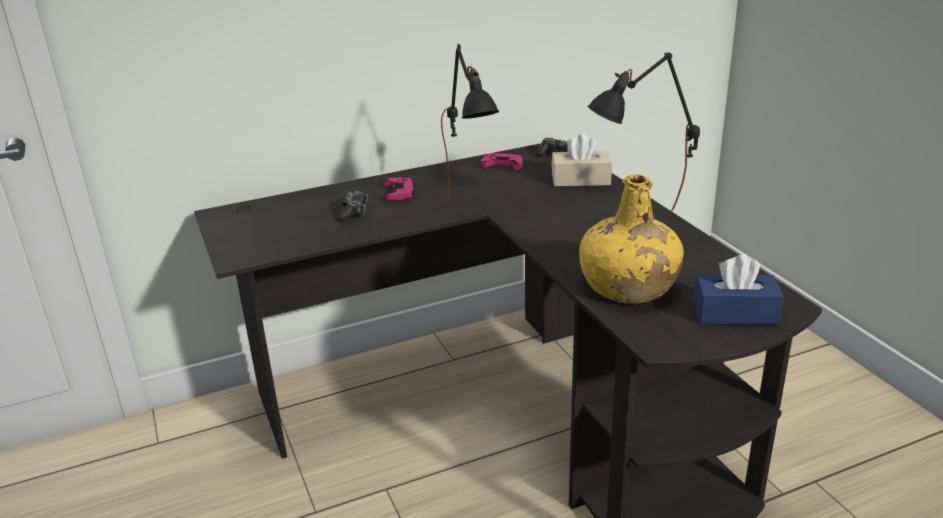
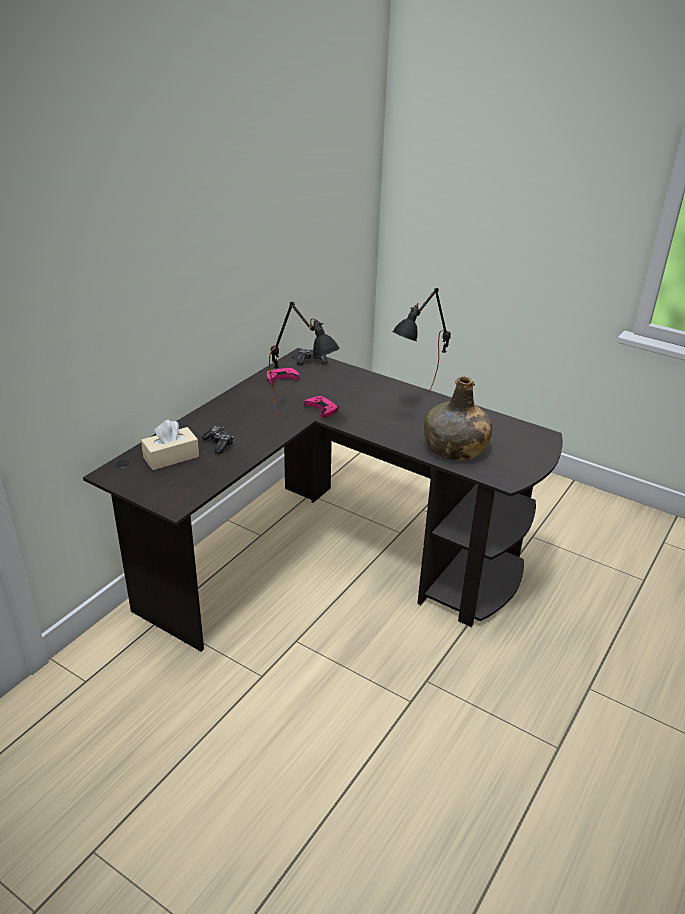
camera: 35 degrees left, 5 degrees up
pink game controller [384,177,415,201] -> pink game controller moved to [304,396,339,418]
beige tissue box [551,133,612,187] -> beige tissue box moved to [141,420,199,470]
yellow bottle [579,174,684,304] -> green bottle [424,377,492,461]
blue tissue box [693,254,784,325] -> none

